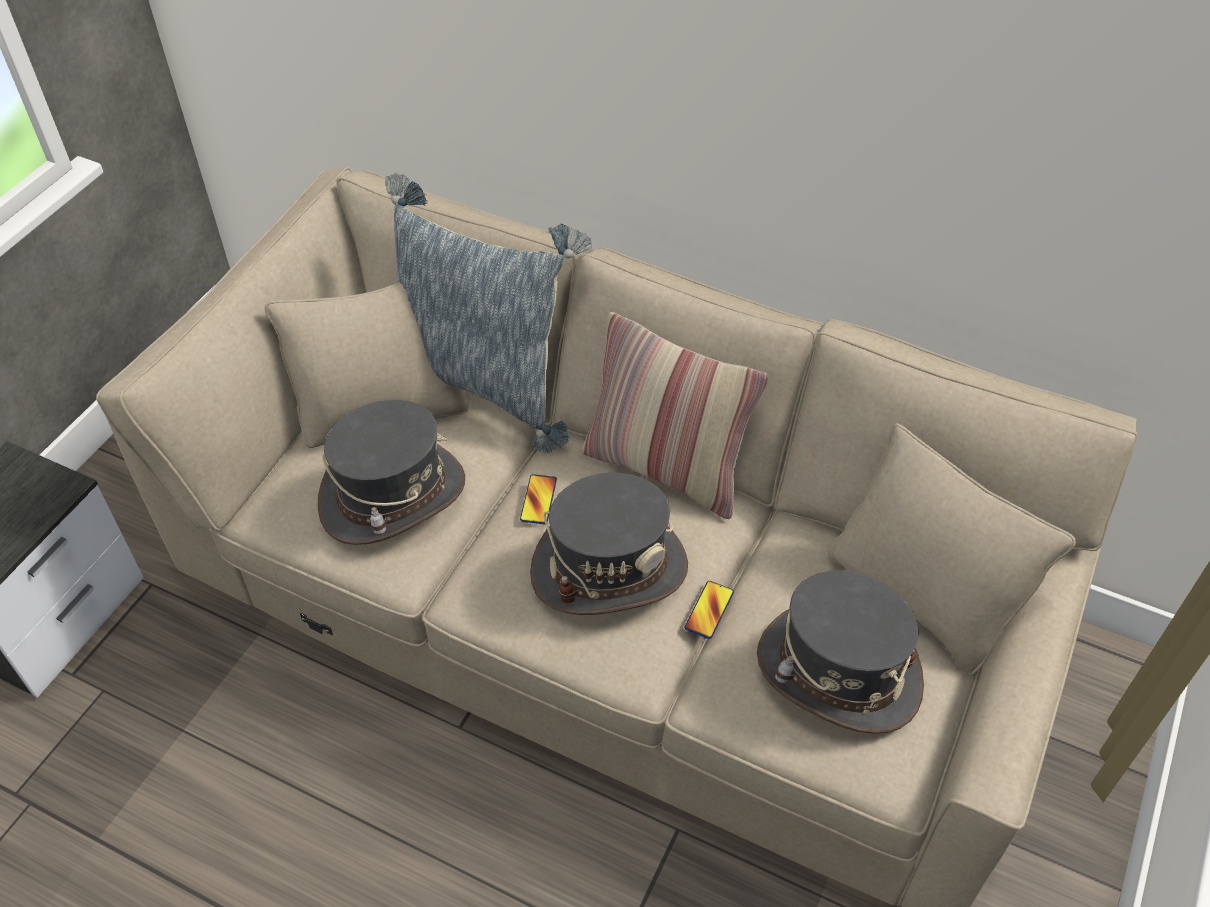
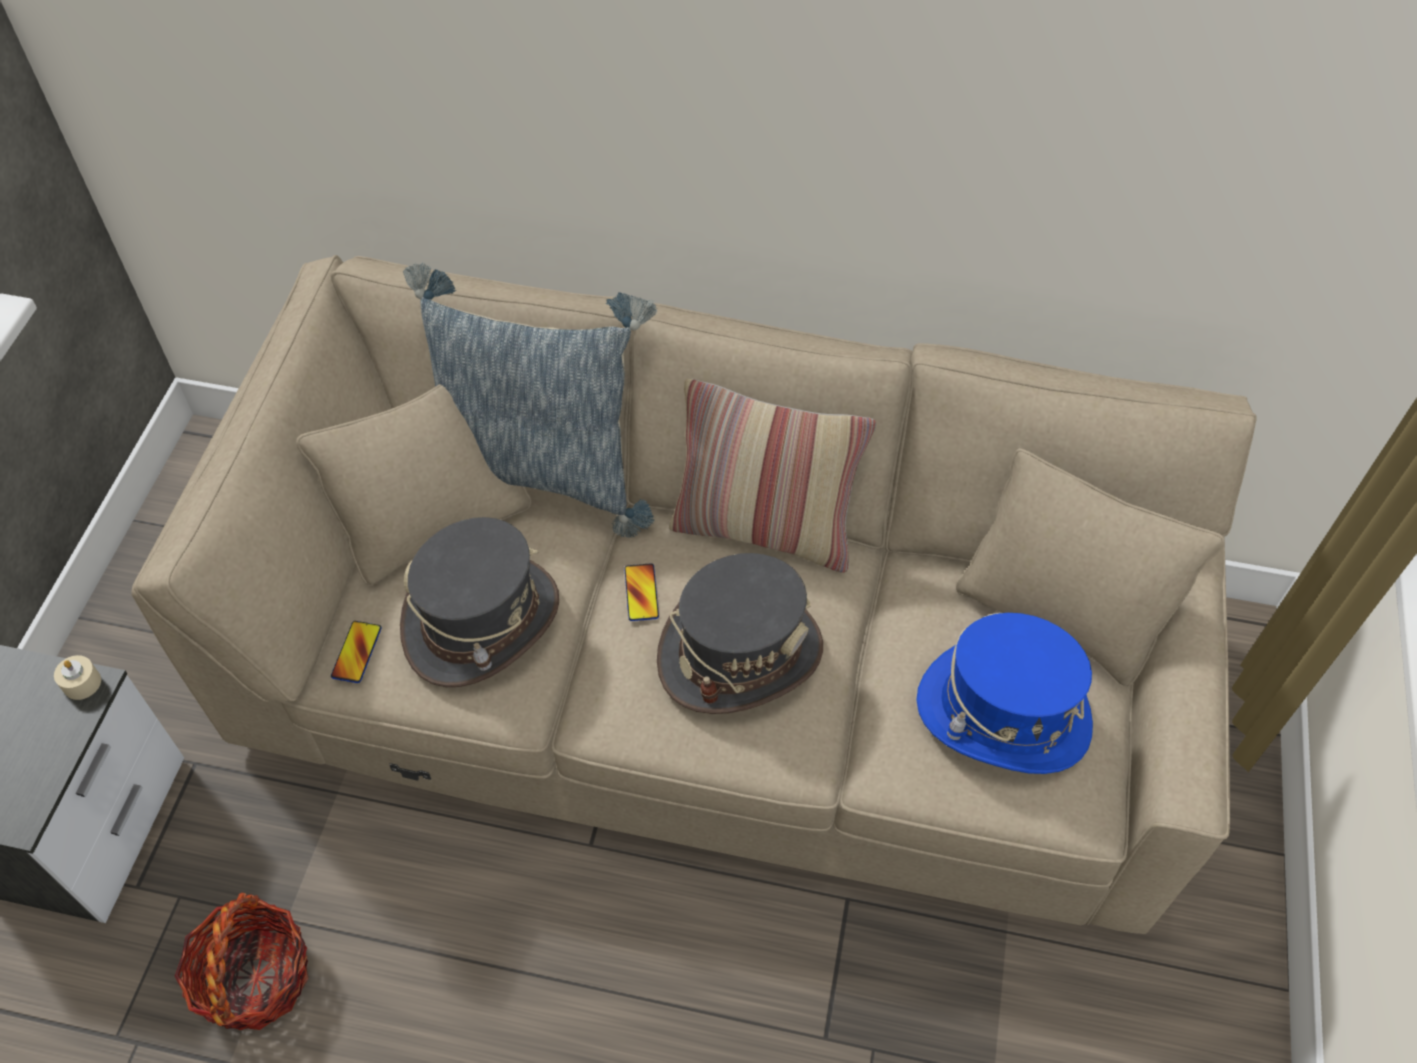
camera: 15 degrees left, 5 degrees up
phone [684,581,734,639] -> phone moved to [331,621,381,683]
grey hat [757,570,924,734] -> blue hat [916,613,1093,774]
none -> beige candle [54,655,101,700]
none -> basket [175,893,309,1030]

